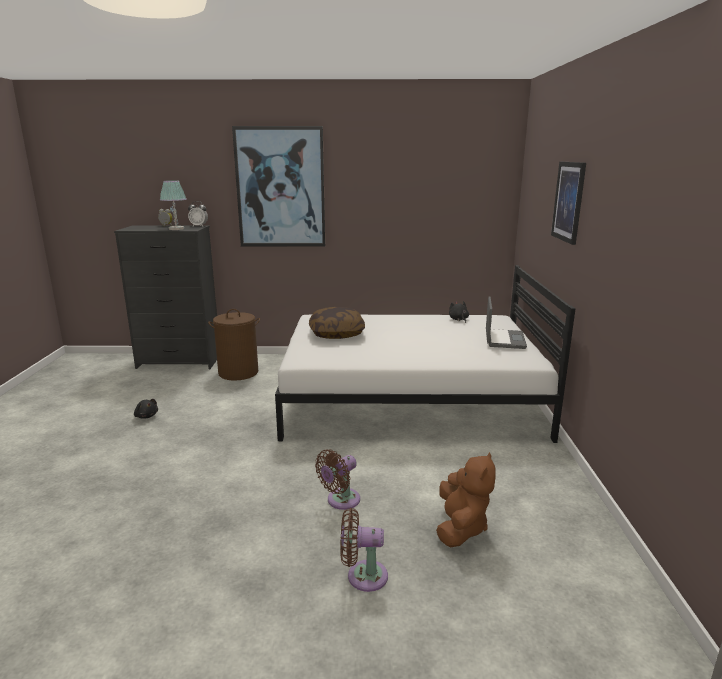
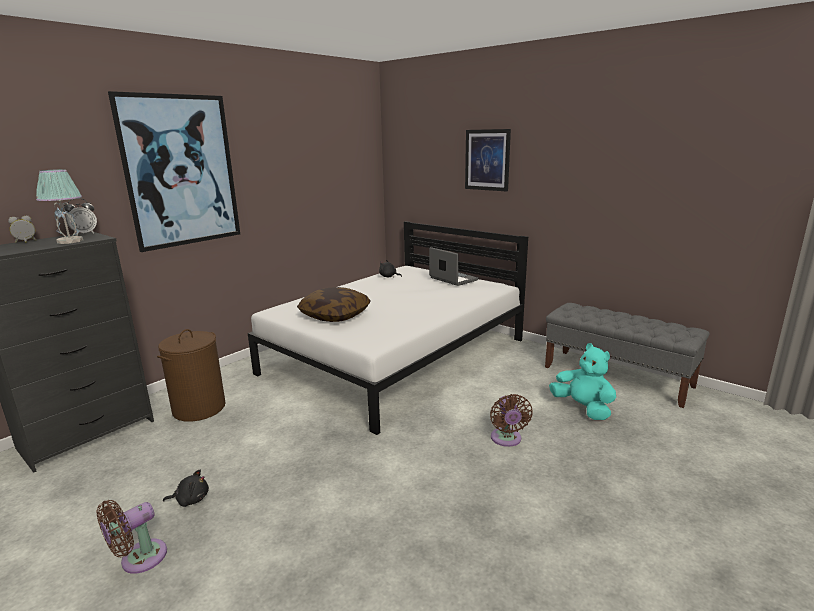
camera: 50 degrees left, 0 degrees up
brown fan [340,508,388,592] -> brown fan moved to [96,500,167,574]
brown plush toy [436,452,496,547] -> turquoise plush toy [549,343,616,420]
none -> grey bench [545,303,710,408]

